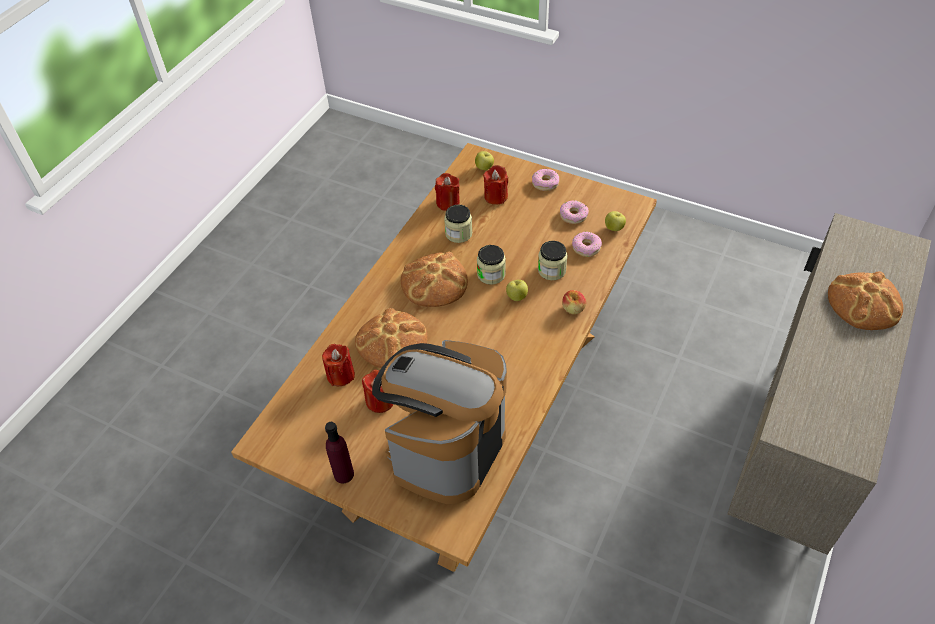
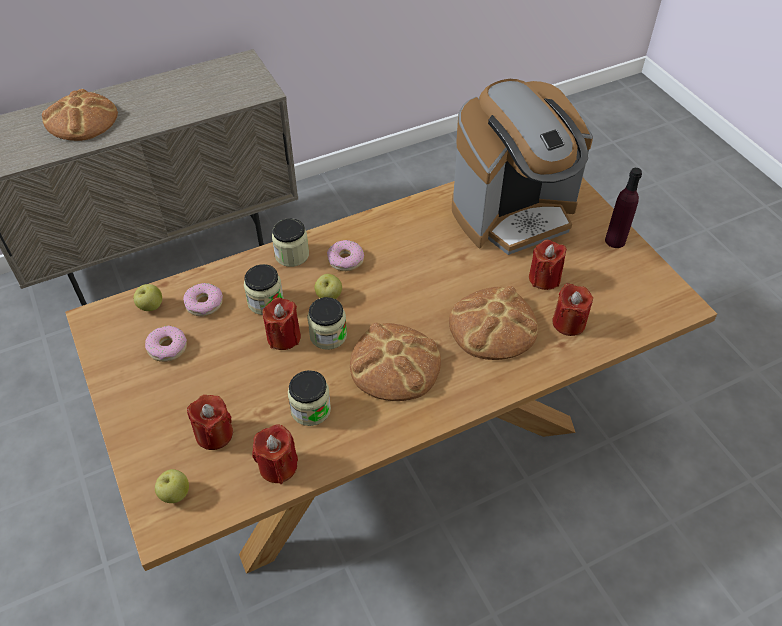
camera: 145 degrees left, 0 degrees up
donut [532,169,559,191] -> donut moved to [327,240,364,271]
apple [562,290,586,314] -> jar [272,218,309,267]
none -> red candle [263,298,301,350]

